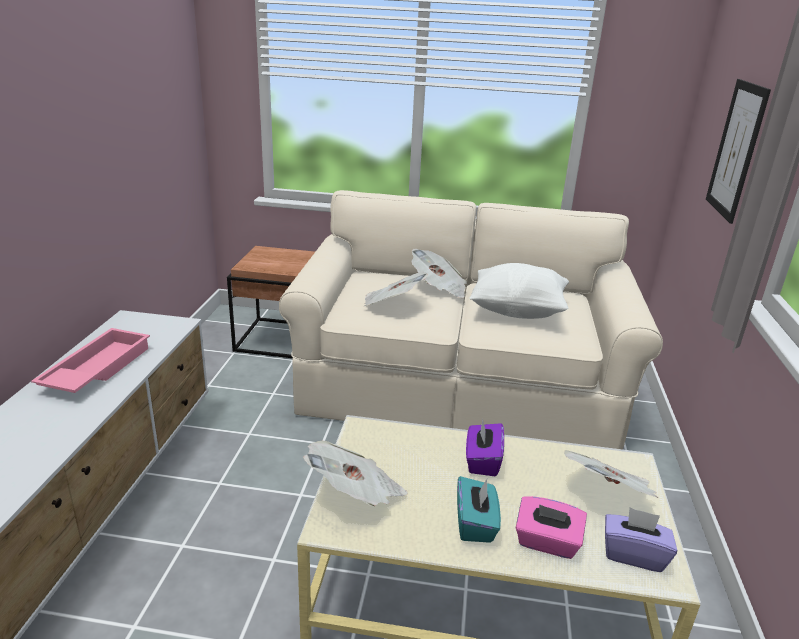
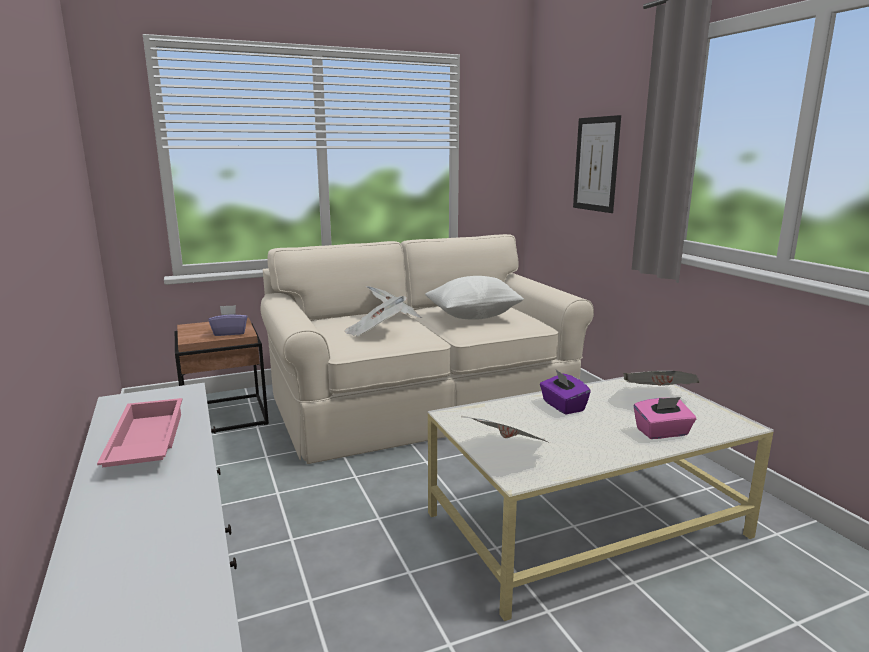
camera: 30 degrees left, 10 degrees down
turquoise tissue box [457,476,501,543] -> none
purple tissue box [605,507,677,572] -> purple tissue box moved to [208,305,248,336]

